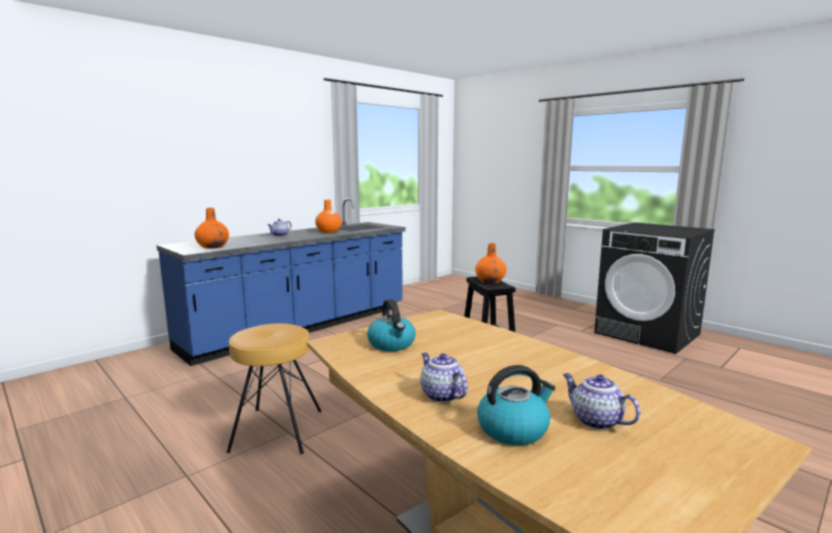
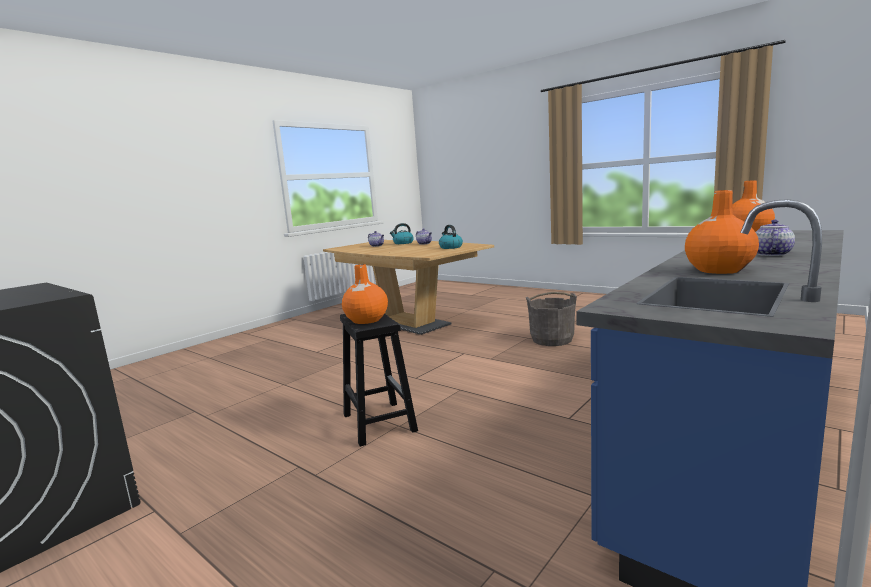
camera: 175 degrees right, 0 degrees up
brown stool [227,323,322,454] -> grey bucket [526,292,577,346]

